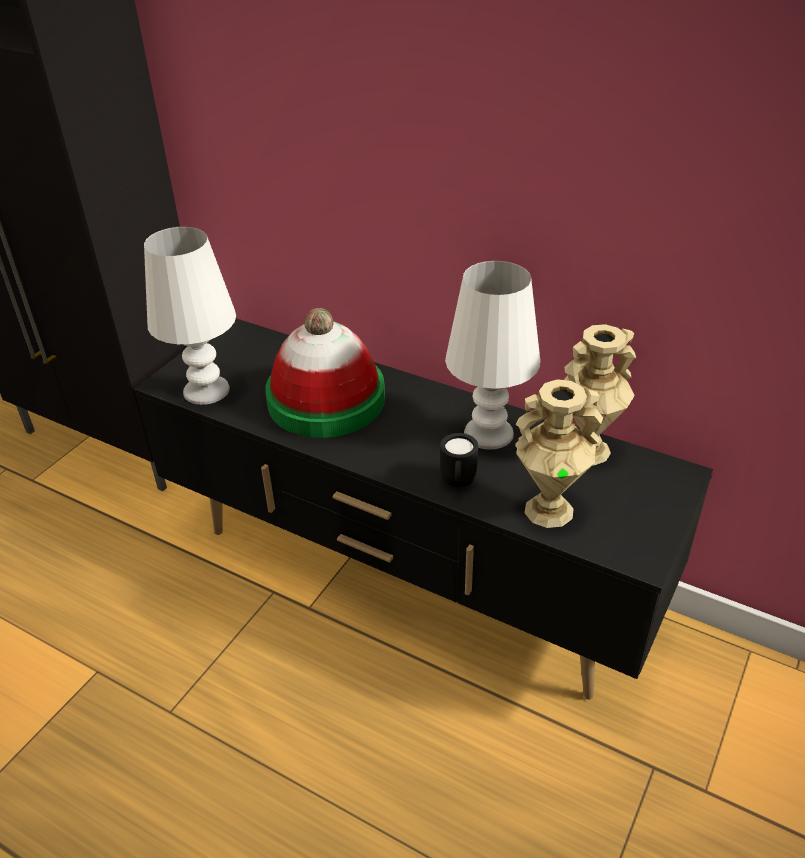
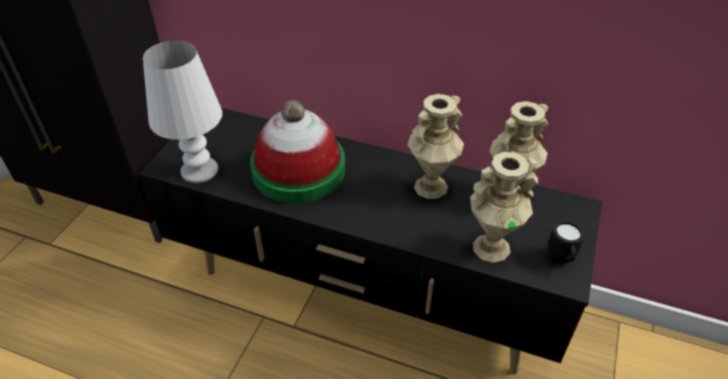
camera: 10 degrees left, 5 degrees up
black mug [440,433,478,487] -> black mug moved to [547,220,585,263]
white table lamp [445,261,540,450] -> beige vase [407,94,464,199]

